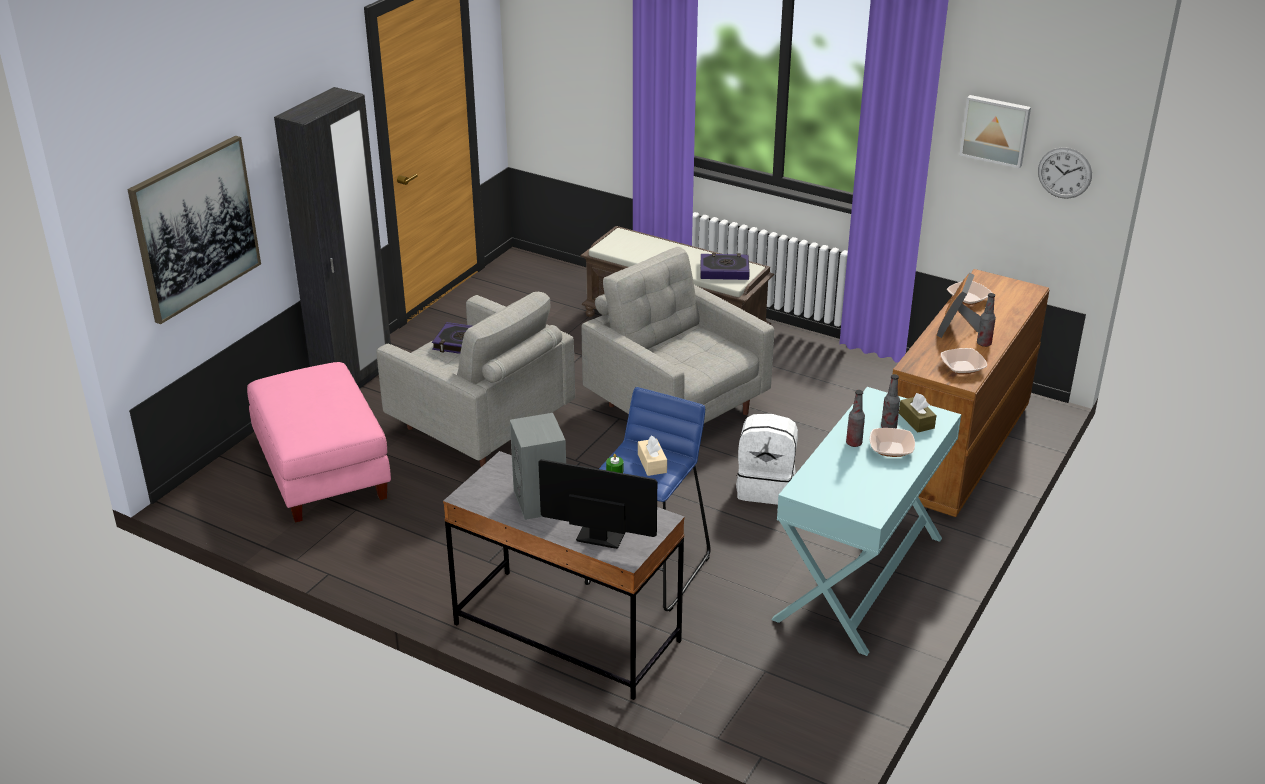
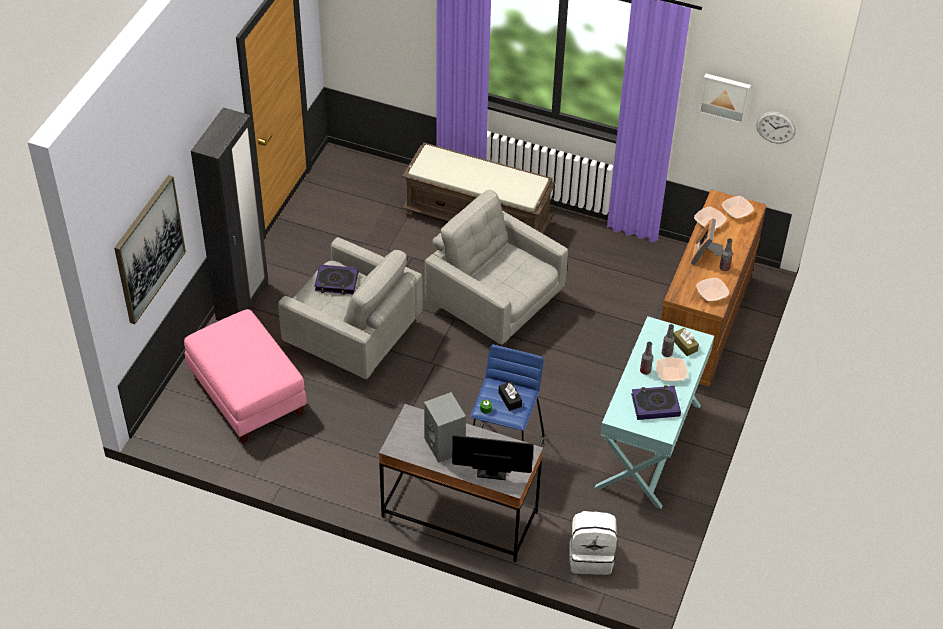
camera: 10 degrees left, 15 degrees up
beige tissue box [638,435,667,476] -> black tissue box [498,382,522,411]
book [700,253,750,280] -> book moved to [631,385,681,420]
white backpack [736,414,798,505] -> white backpack moved to [570,511,617,575]
none -> bowl [722,196,754,218]

